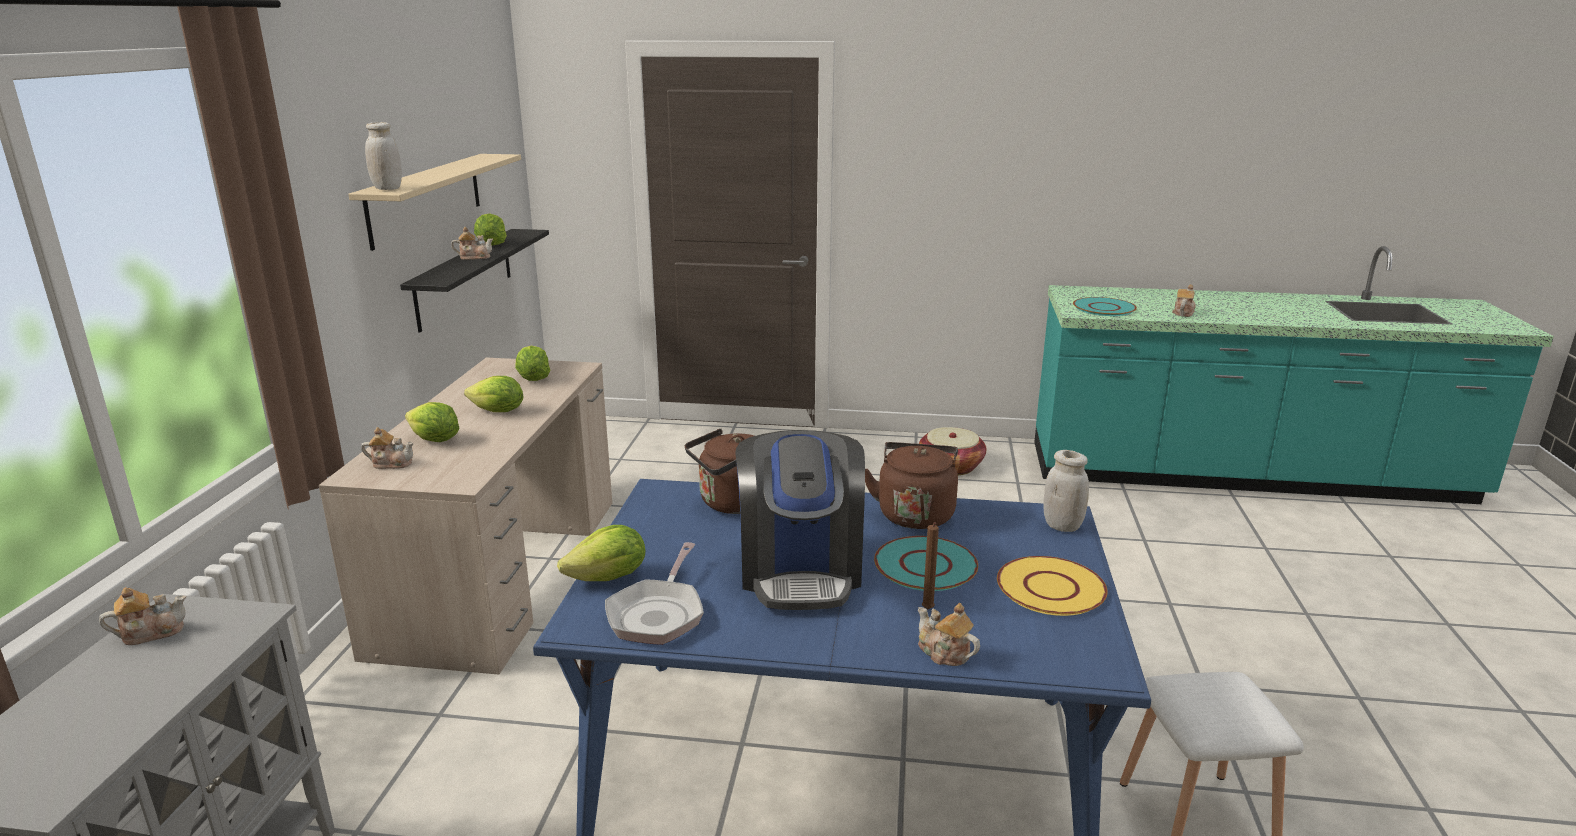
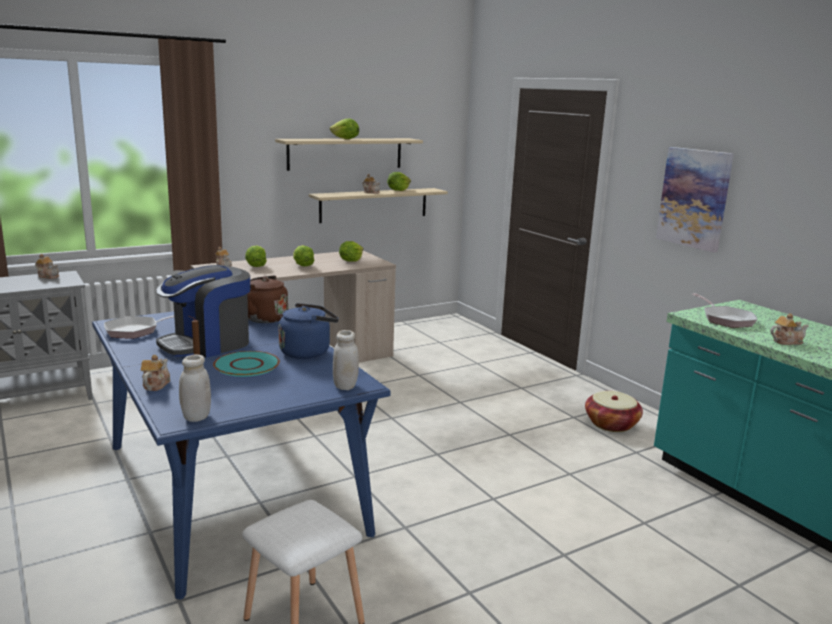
camera: 50 degrees right, 5 degrees down
white jar [365,122,402,190] -> white jar moved to [179,355,211,422]
black shelf [400,229,549,332] -> beige shelf [309,188,448,223]
lettuce [557,525,645,581] -> lettuce moved to [330,119,359,139]
brown kettle [865,442,958,529] -> blue kettle [279,303,339,359]
yellow plate [997,556,1108,616] -> none
turquoise plate [1073,297,1137,316] -> frying pan [692,293,757,328]
none -> picture [656,147,734,252]

